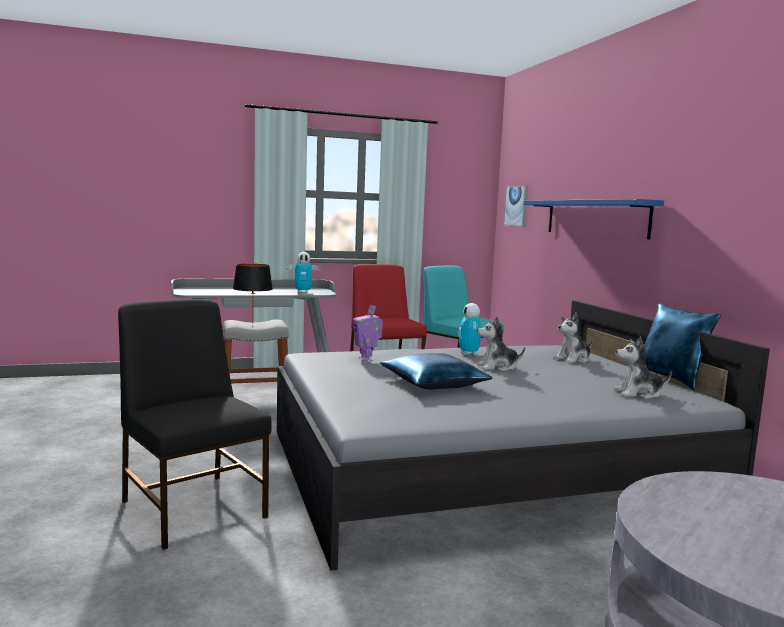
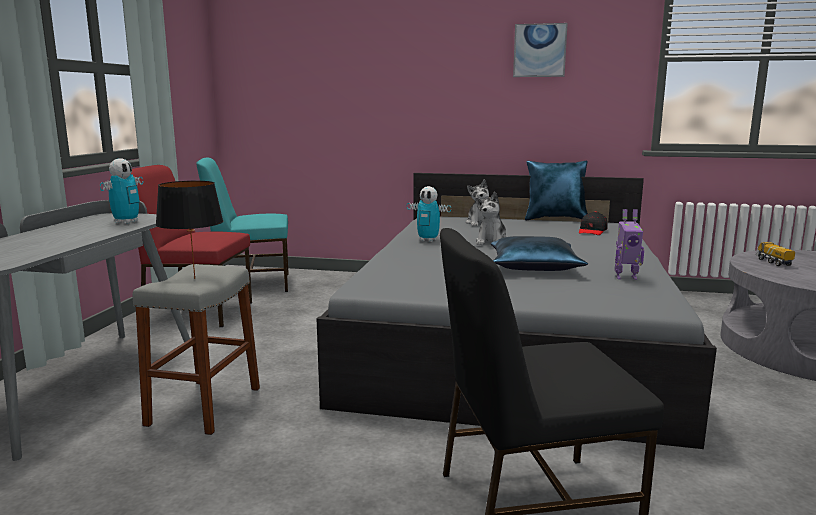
camera: 60 degrees left, 5 degrees up
toy robot [353,305,383,361] -> toy robot moved to [615,209,644,280]
picture [503,185,528,227] -> picture moved to [513,23,568,77]
blue shelf [523,199,664,239] -> none
plush toy [614,336,672,399] -> black cap [579,211,608,235]
none -> toy truck [756,242,795,266]

